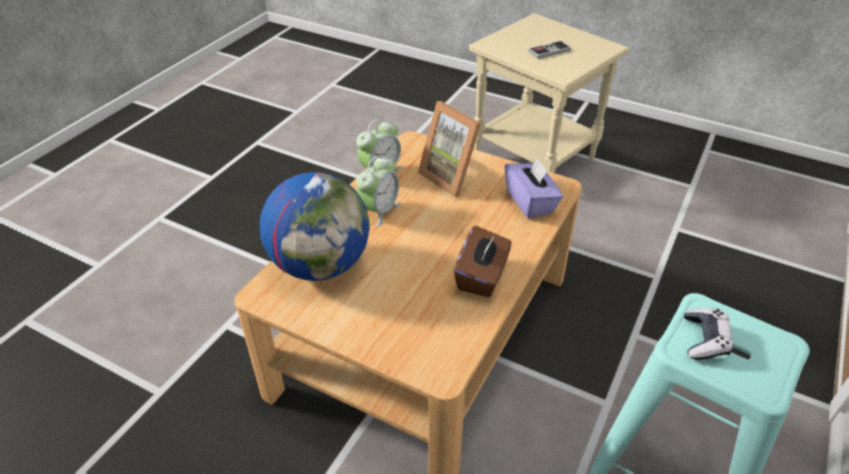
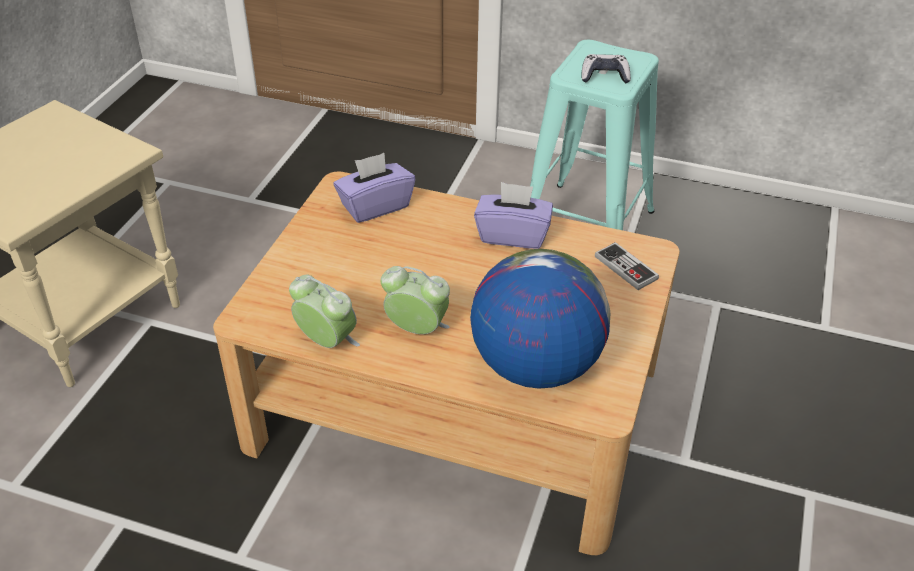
camera: 100 degrees left, 0 degrees up
picture frame [418,101,481,197] -> none
brown tissue box [454,226,512,297] -> purple tissue box [474,182,553,249]
game controller [528,41,571,59] -> game controller moved to [595,242,659,290]

